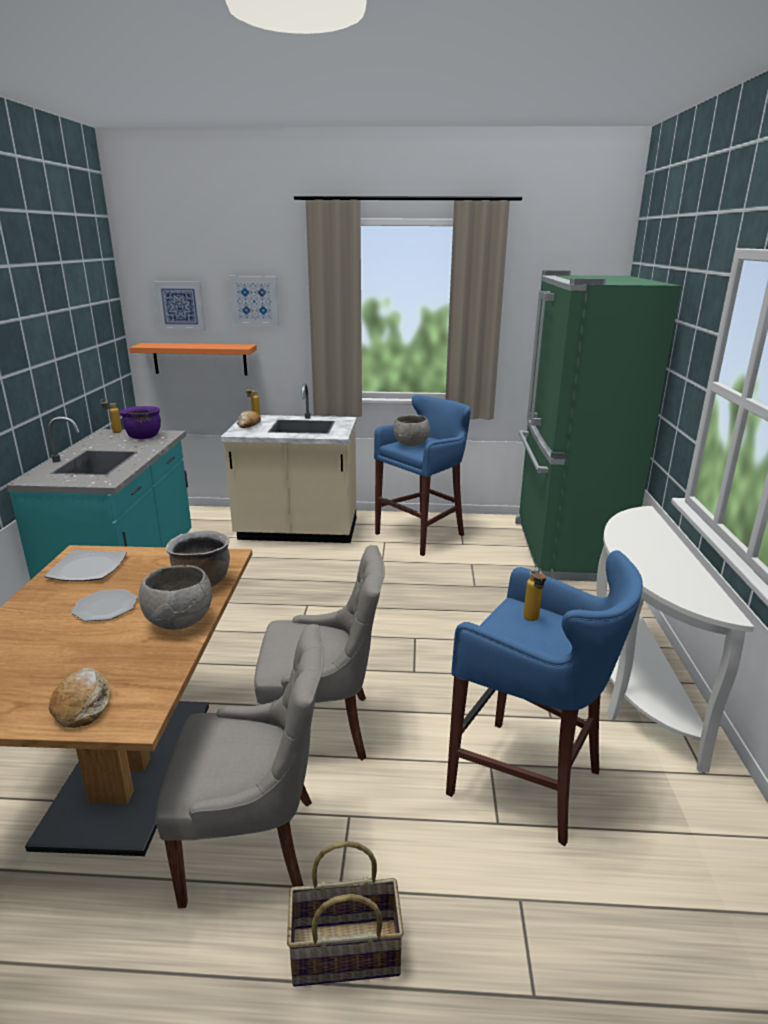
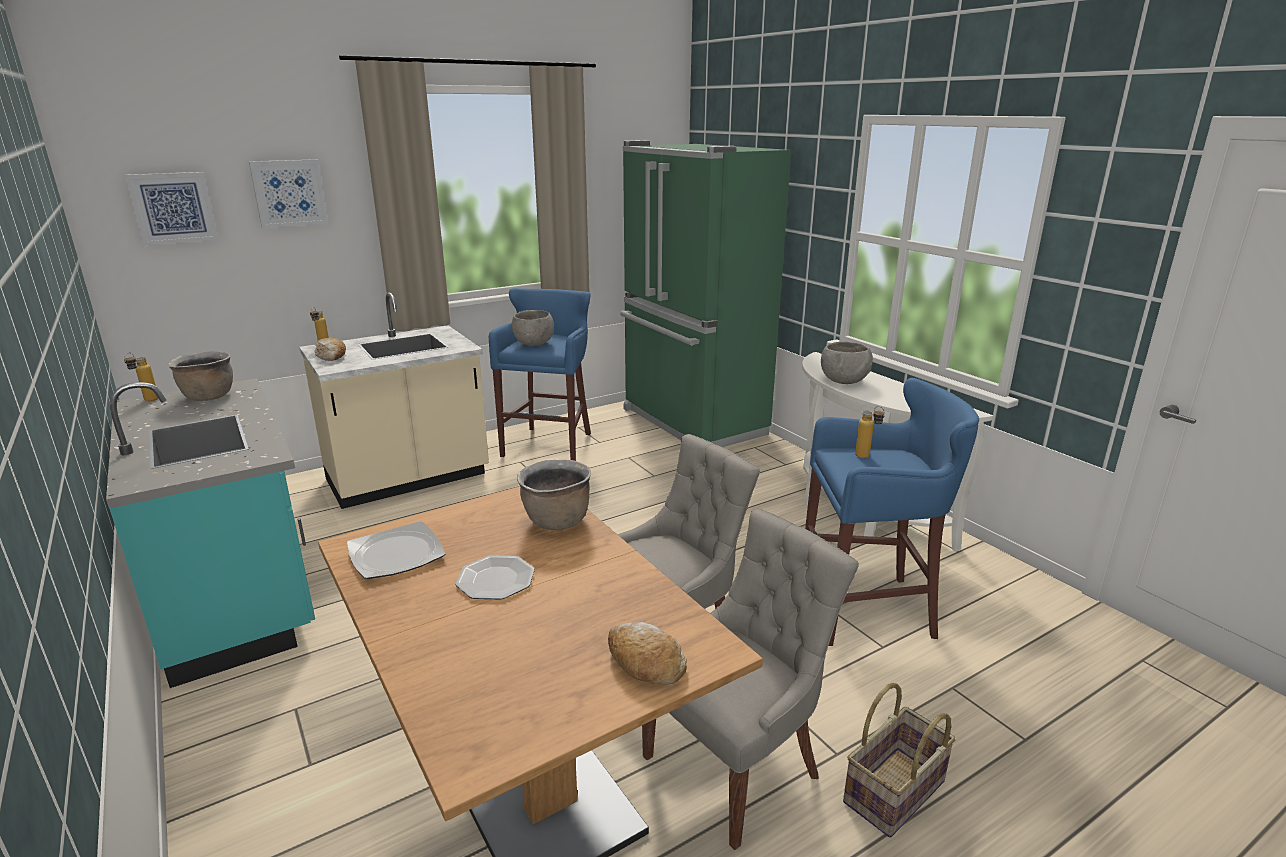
camera: 35 degrees left, 0 degrees up
purple cooking pot [119,406,161,439] -> brown cooking pot [168,351,233,401]
orange shelf [129,343,257,375] -> none
grey bowl [139,565,212,630] -> grey bowl moved to [821,342,873,384]

